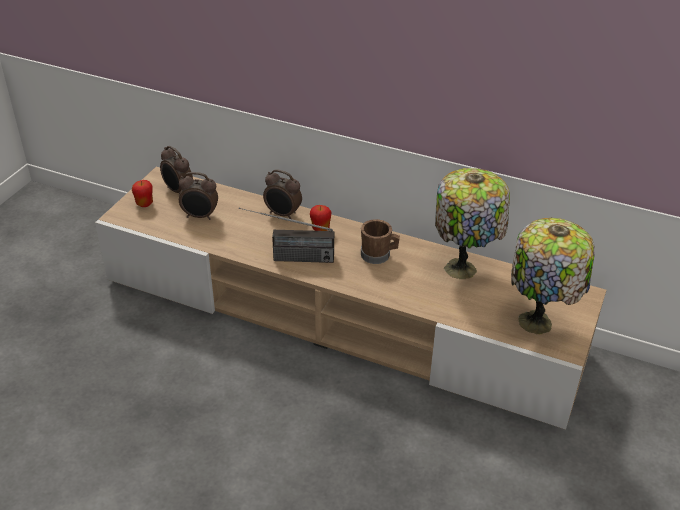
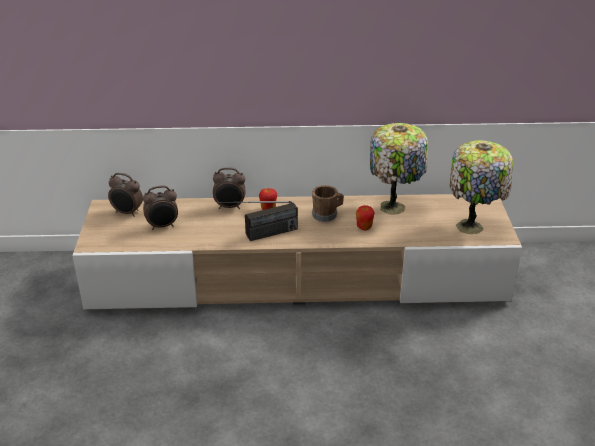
camera: 25 degrees left, 5 degrees down
apple [132,180,153,207] -> apple moved to [356,205,375,230]

